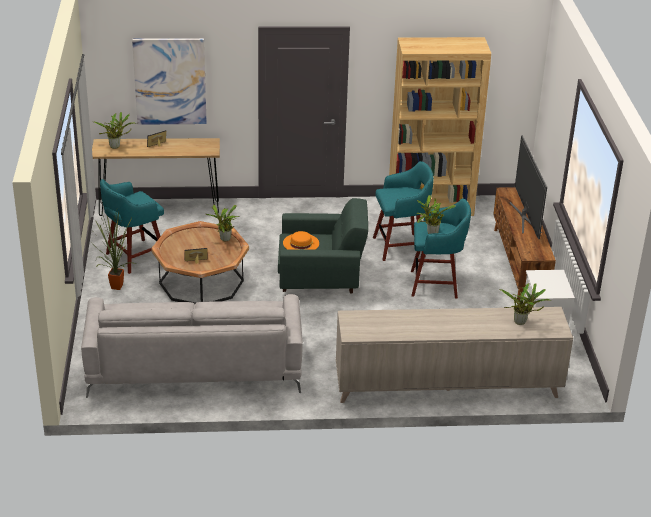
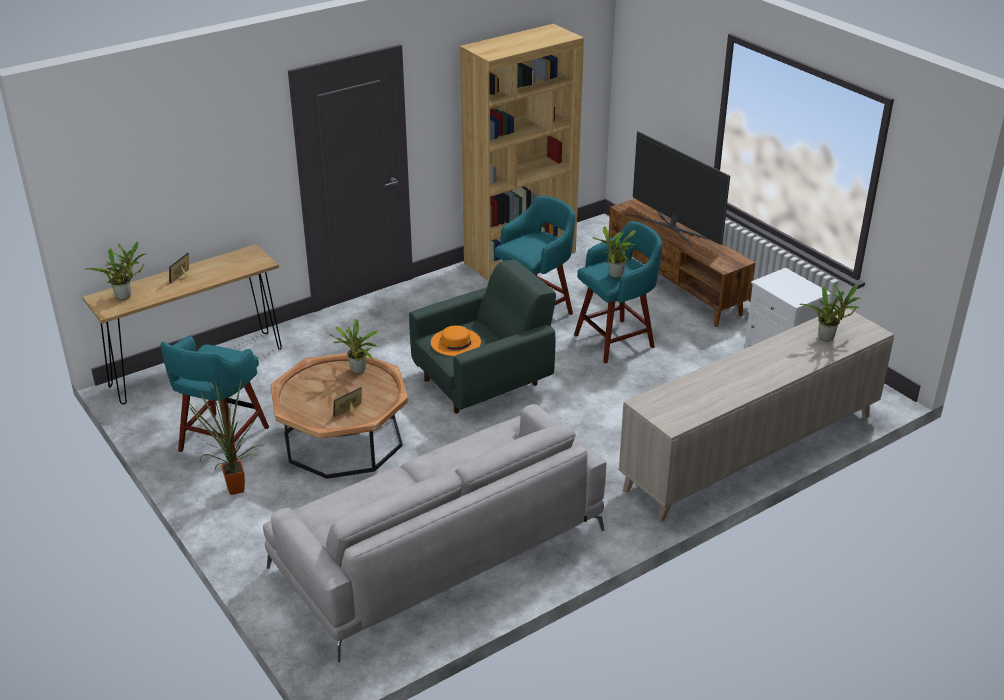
camera: 30 degrees left, 0 degrees up
picture [132,38,207,125] -> none

